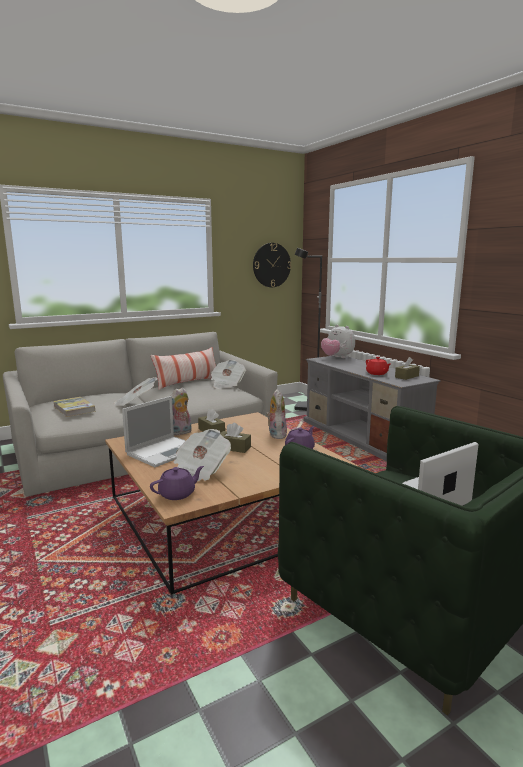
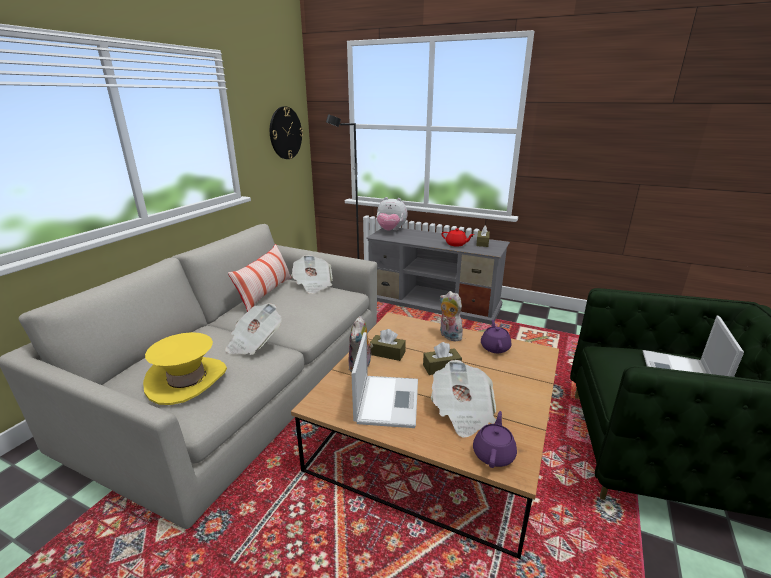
camera: 35 degrees left, 10 degrees up
book [53,397,95,417] -> yellow hat [143,332,227,405]

